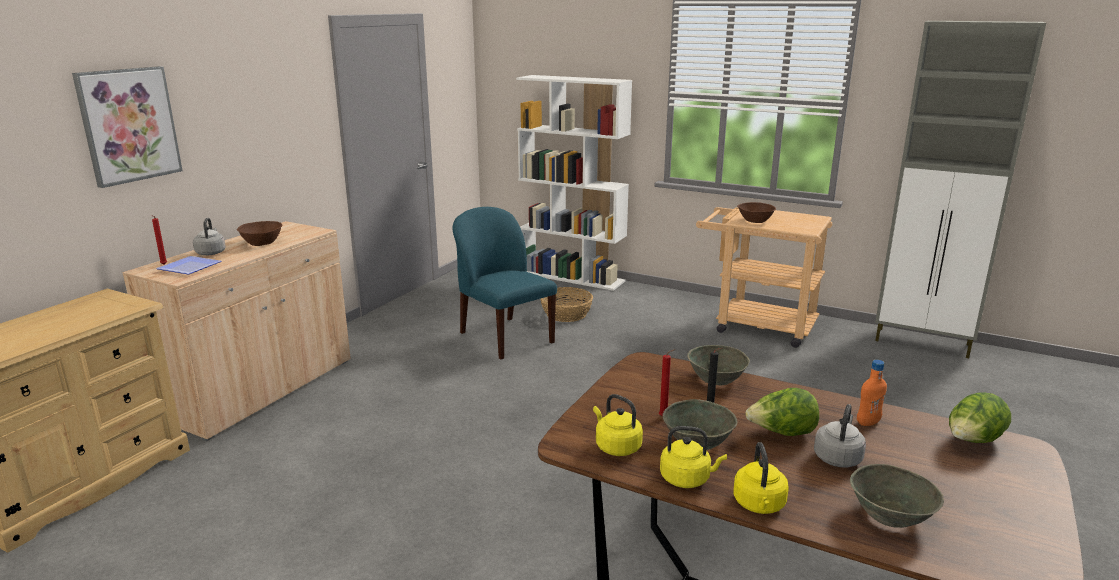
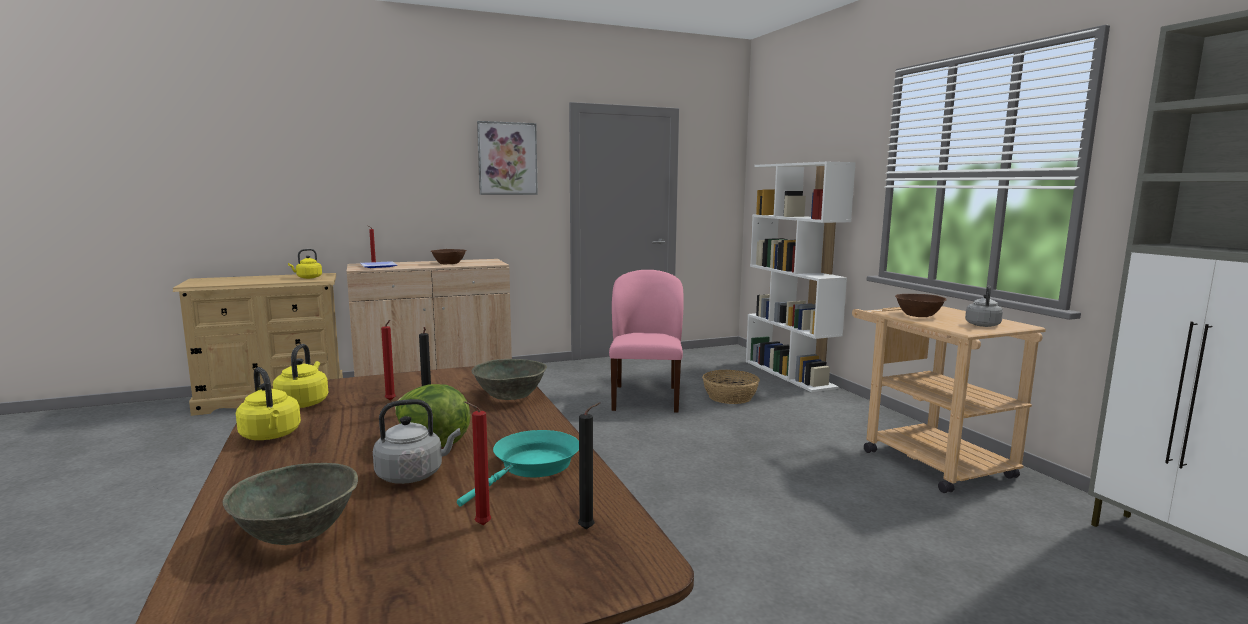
camera: 40 degrees right, 10 degrees down
picture [72,66,183,188] -> picture moved to [477,121,538,195]
grey kettle [193,218,226,255] -> grey kettle moved to [965,285,1003,327]
blue chair [453,207,557,360] -> pink chair [609,270,684,413]
grey bowl [662,399,738,450] -> none
yellow kettle [734,442,789,514] -> yellow kettle moved to [288,249,322,279]
orange bottle [857,360,887,426] -> turquoise frying pan [457,430,579,506]
lettuce [949,392,1011,443] -> black candle [578,403,600,529]
none -> red candle [464,401,491,525]

